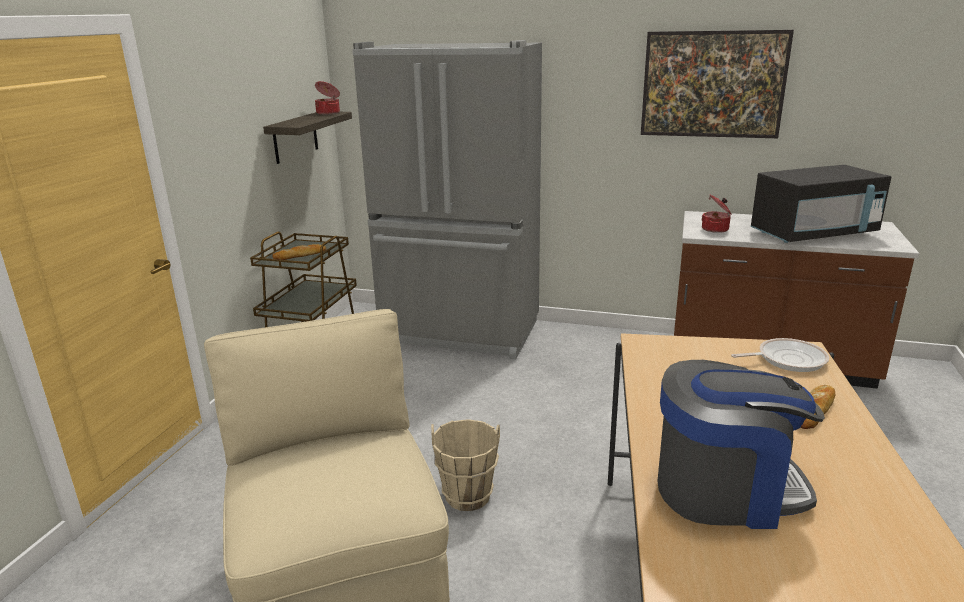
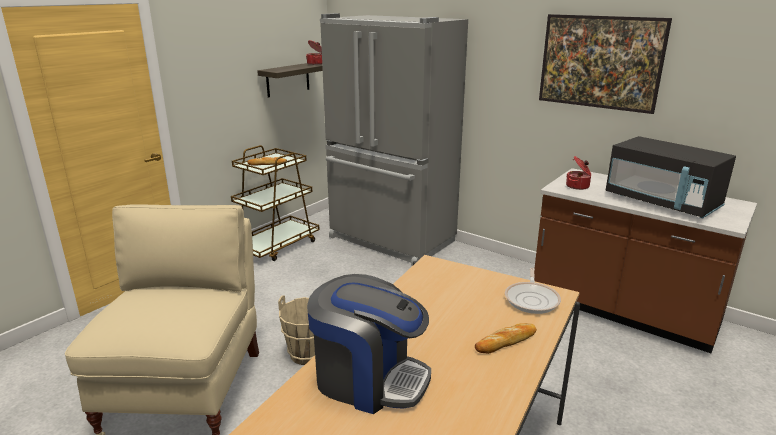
camera: 20 degrees right, 0 degrees up
frying pan [731,338,829,372] -> frying pan turned 90 degrees clockwise [505,268,561,314]
black microwave [751,165,892,243] -> black microwave turned 45 degrees clockwise [606,136,736,218]

